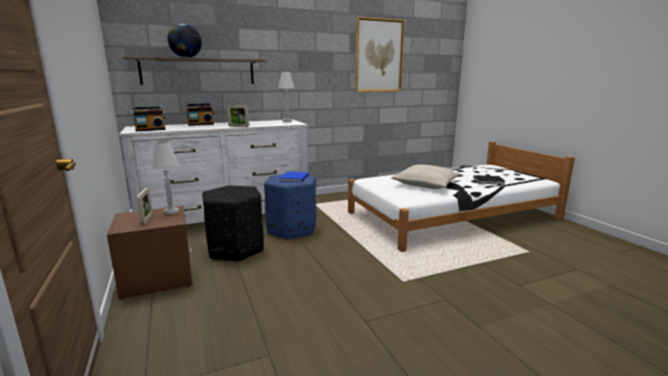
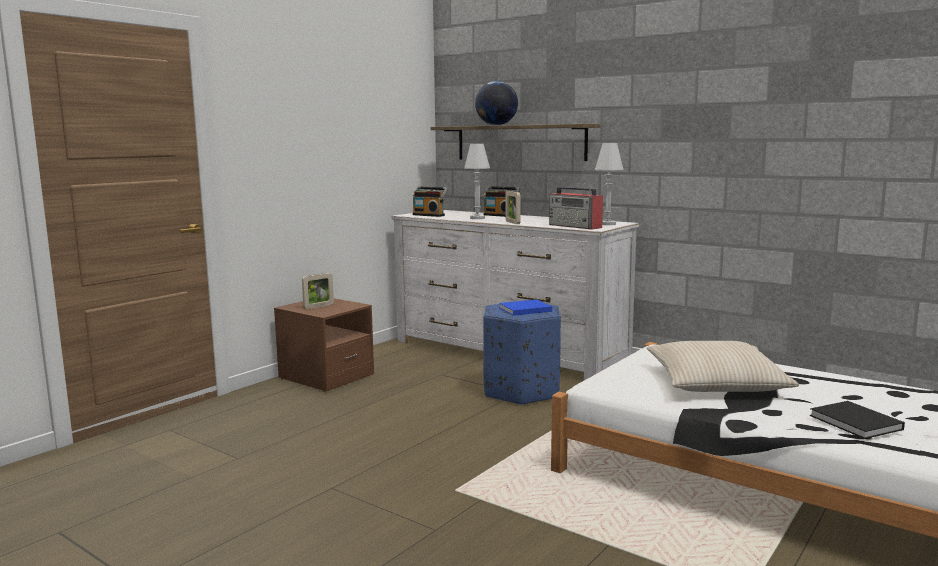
camera: 60 degrees right, 5 degrees down
white table lamp [151,141,179,215] -> white table lamp moved to [464,144,490,219]
black ottoman [202,185,264,262] -> none
picture [355,17,405,92] -> none
none -> radio [549,187,603,230]

